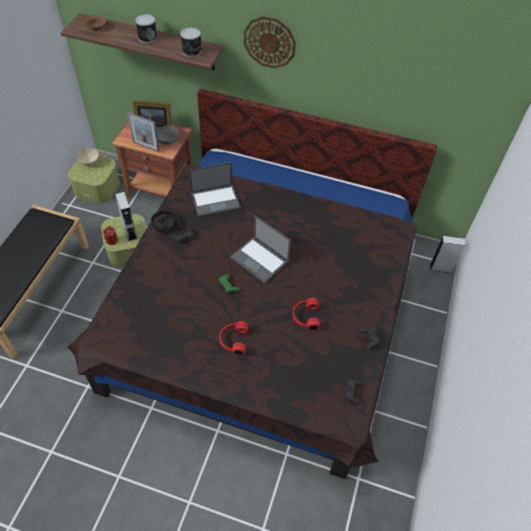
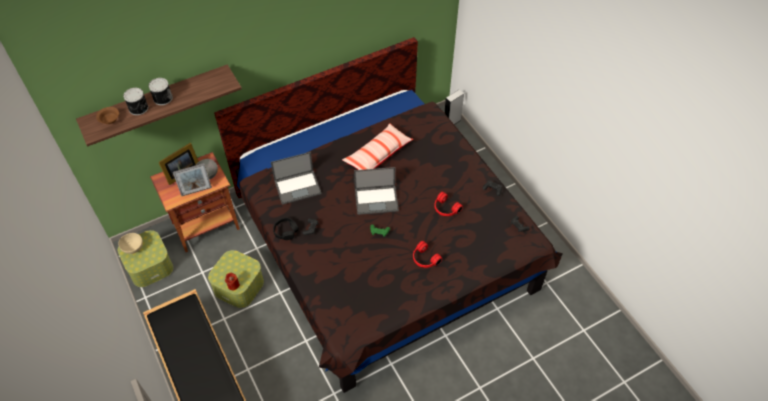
camera: 45 degrees left, 0 degrees up
grey speaker [115,192,137,241] -> none
can [180,27,202,57] -> can moved to [123,88,148,115]
laptop [189,162,241,217] -> laptop turned 45 degrees clockwise [271,152,322,205]
wall clock [244,16,296,68] -> none
none -> pillow [342,123,413,170]

